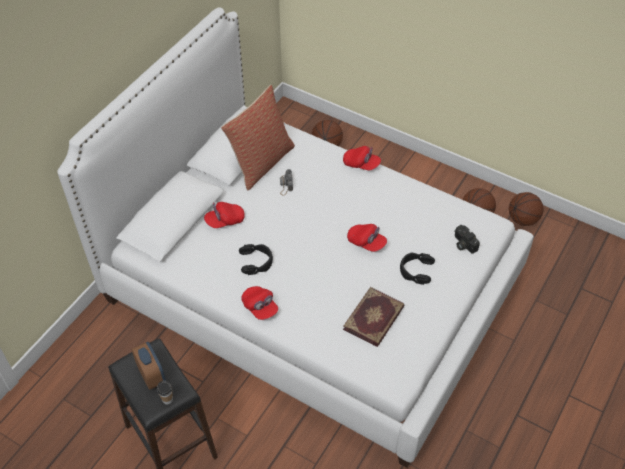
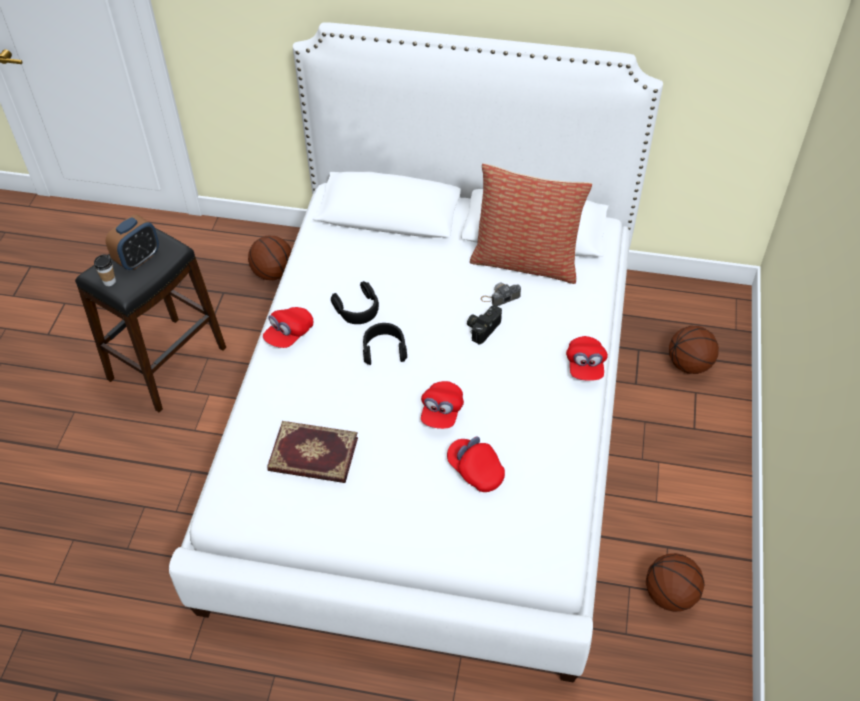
camera: 70 degrees right, 0 degrees up
red cap [204,202,245,228] -> red cap moved to [447,436,505,492]
black headphones [400,253,435,285] -> black headphones moved to [363,323,407,365]
camera [455,225,480,254] -> camera moved to [467,305,502,345]
basketball [509,192,543,226] -> basketball moved to [248,236,292,280]

